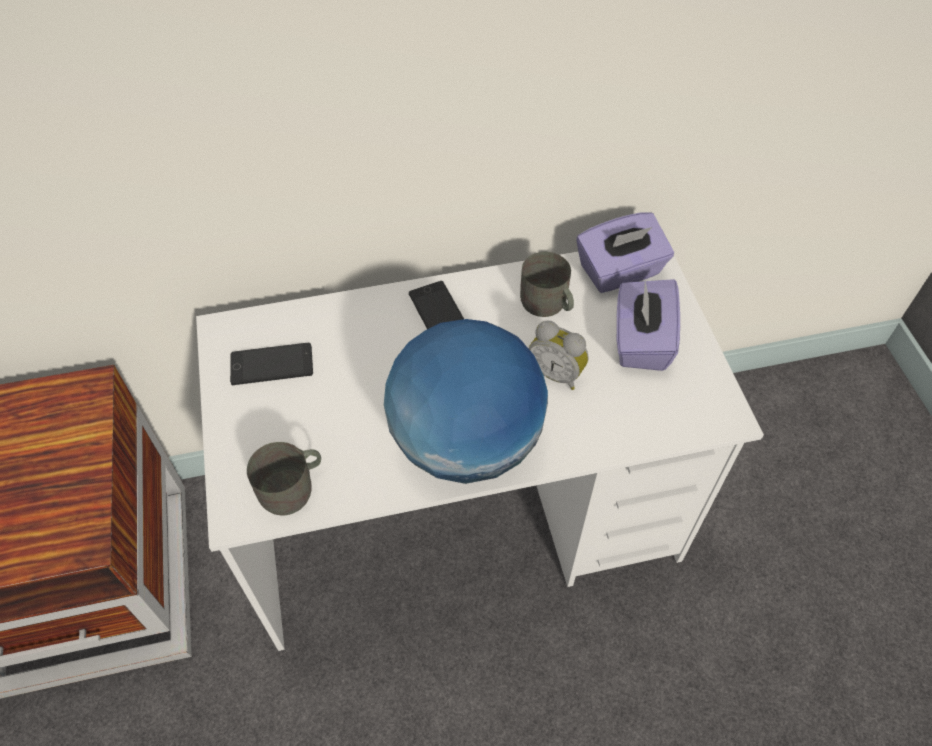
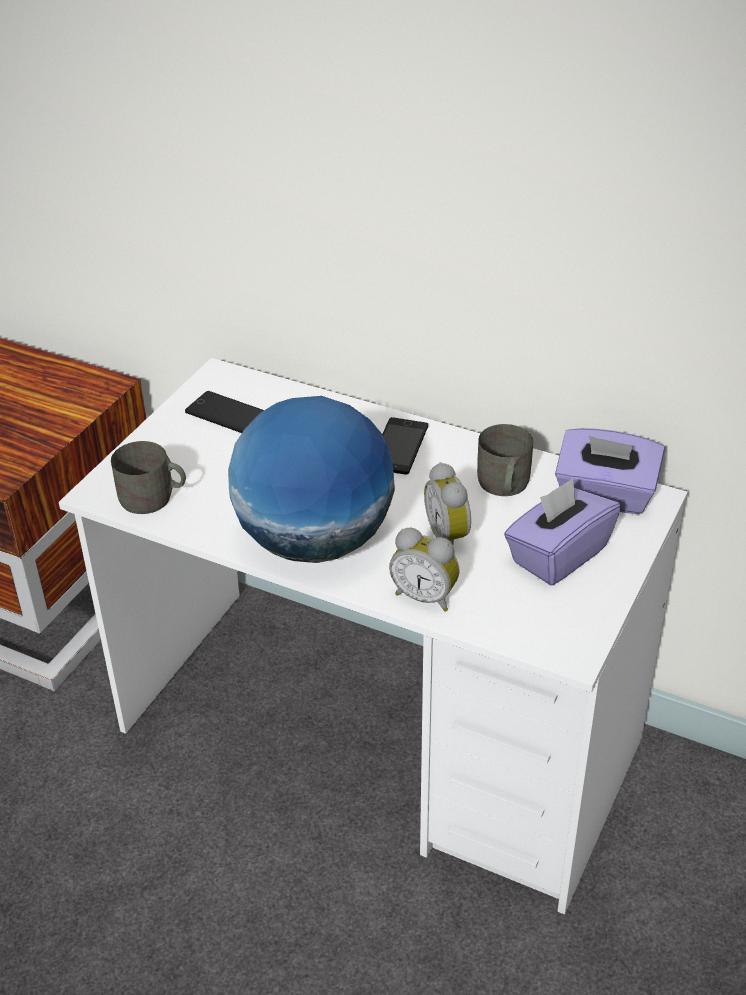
camera: 40 degrees right, 15 degrees down
none -> alarm clock [389,528,459,612]

